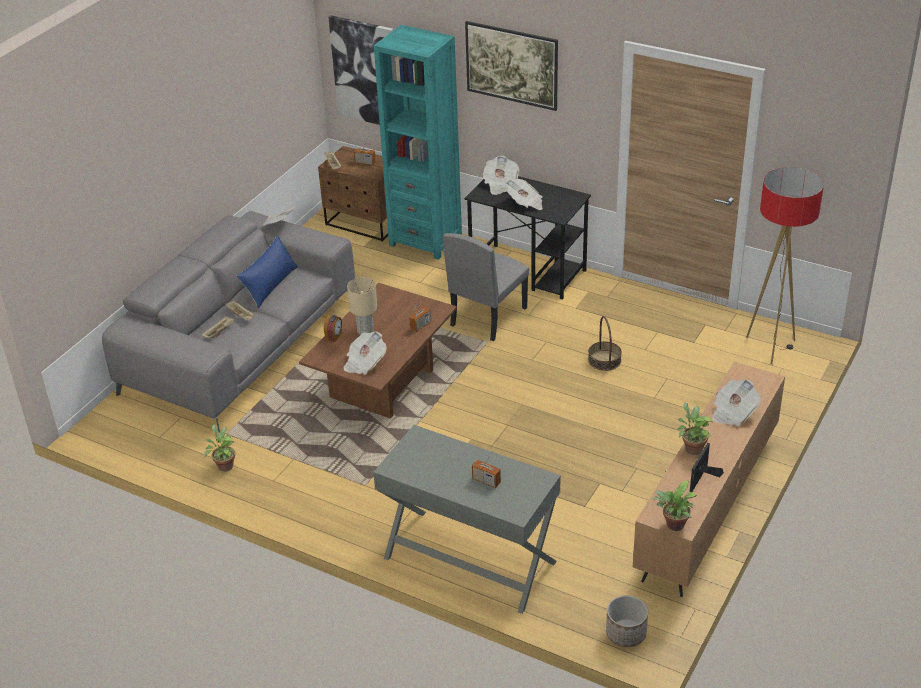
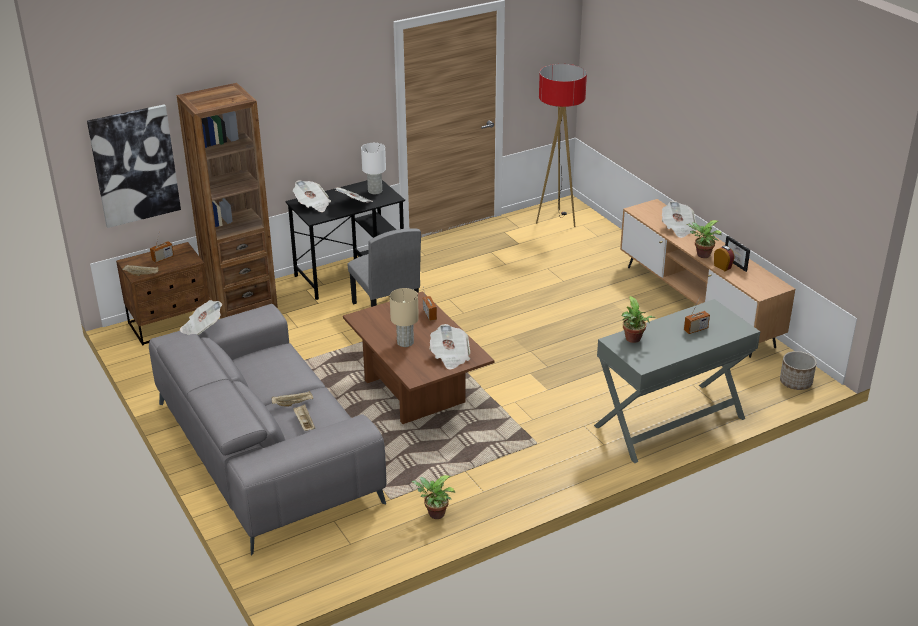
camera: 60 degrees left, 5 degrees down
blue pillow [237,235,298,309] -> none
alarm clock [324,315,342,342] -> alarm clock moved to [714,246,734,271]
turquoise bookcase [374,25,462,260] -> brown bookcase [177,83,278,319]
picture [465,21,558,111] -> none
basket [588,316,622,371] -> none
potted plant [652,481,696,531] -> potted plant moved to [622,296,656,343]
none -> white table lamp [361,143,386,194]

